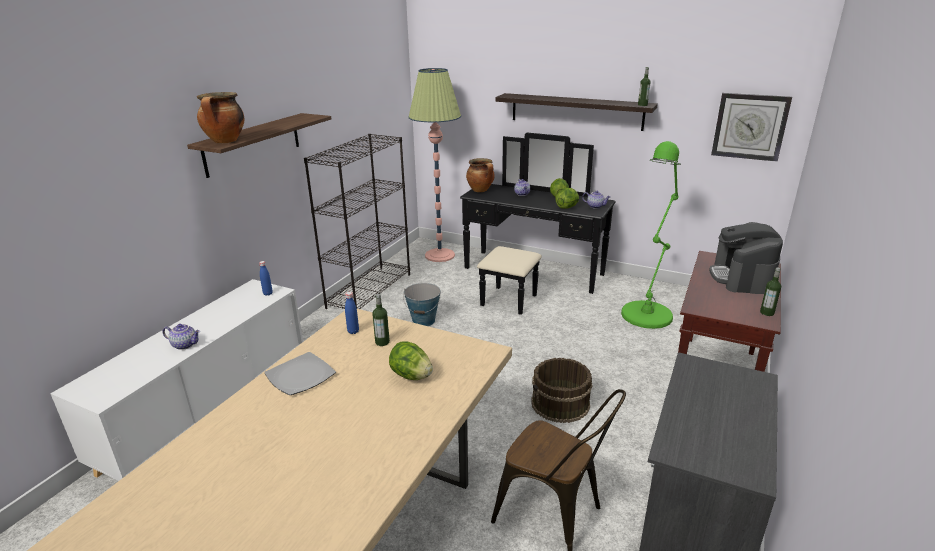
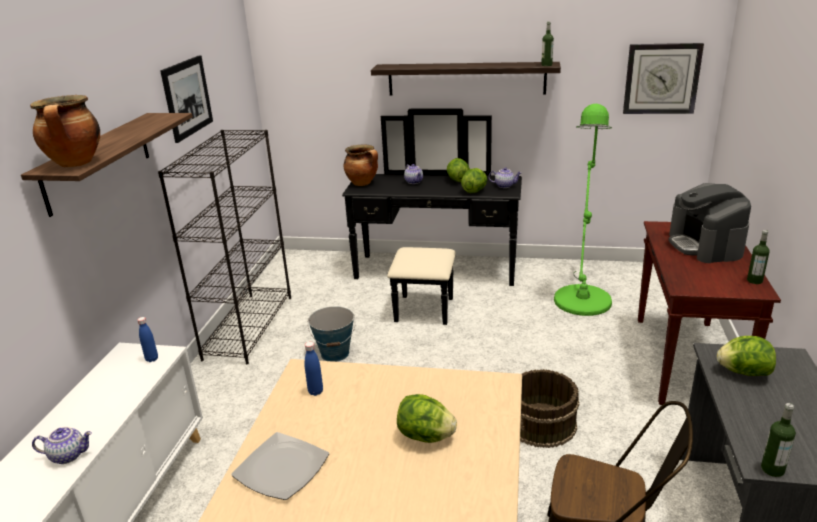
camera: 15 degrees left, 0 degrees up
bottle [372,294,390,346] -> bottle moved to [761,403,796,477]
floor lamp [409,68,461,262] -> none
none -> picture [160,55,213,143]
none -> lettuce [717,336,776,376]

